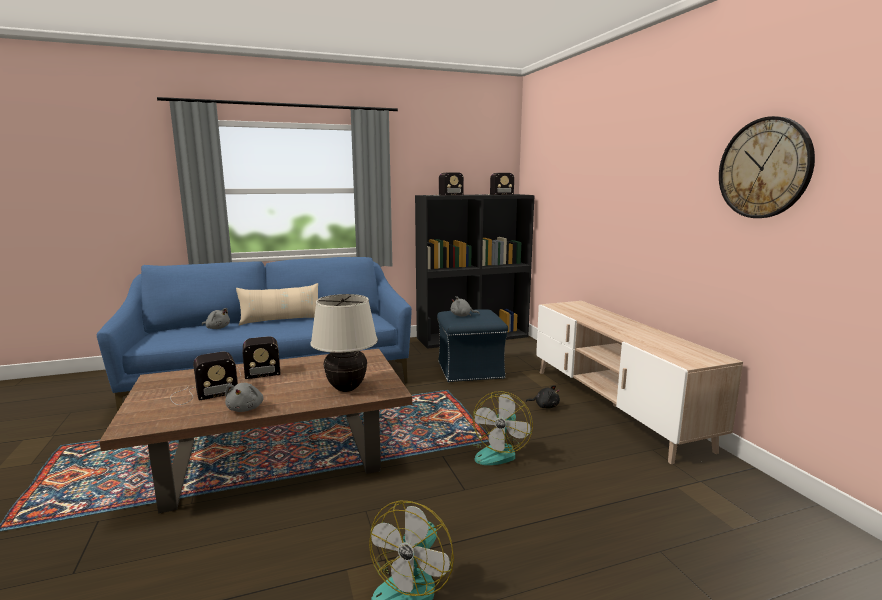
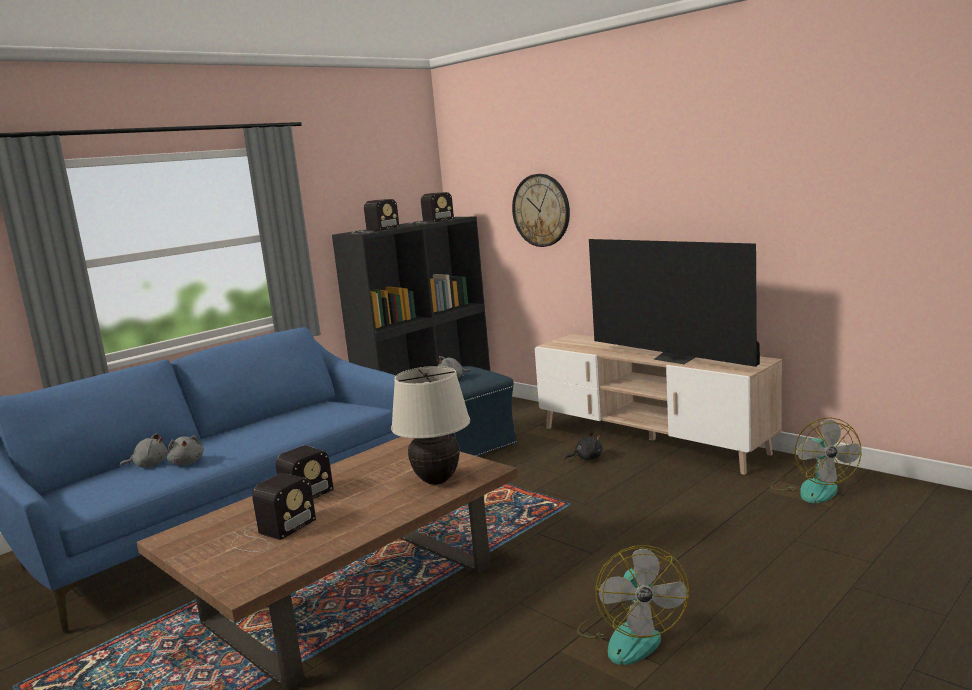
camera: 25 degrees left, 0 degrees up
grey plush toy [225,383,264,412] -> grey plush toy moved to [167,435,204,465]
beige pillow [236,283,318,325] -> none
fan [472,391,533,465] -> fan moved to [771,417,861,503]
wall clock [719,116,815,218] -> wall clock moved to [512,174,570,247]
none -> television [589,239,760,367]

